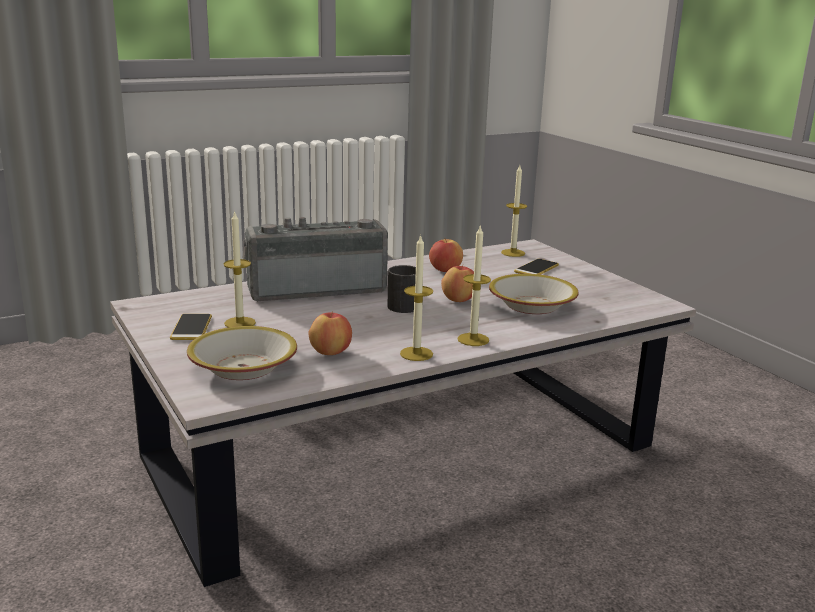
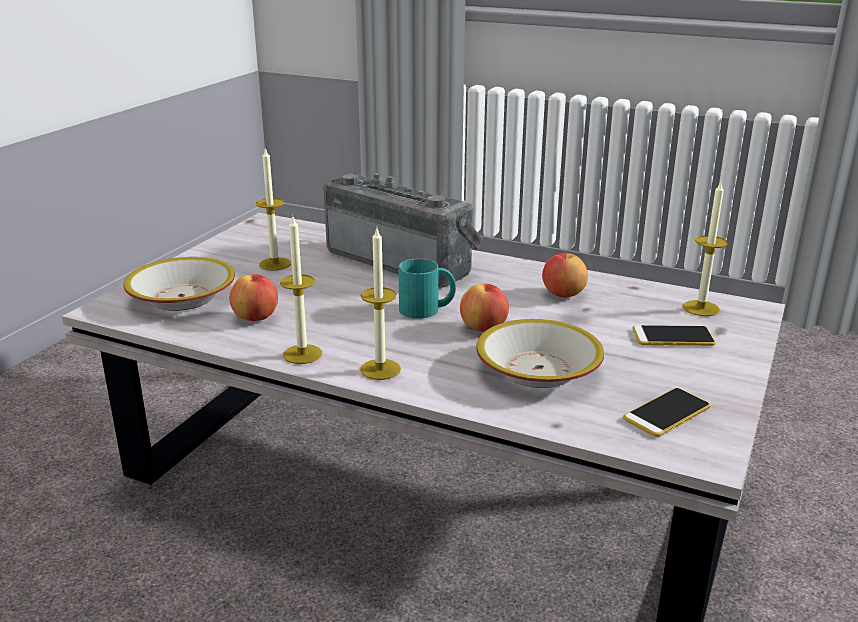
camera: 55 degrees right, 5 degrees up
phone [170,314,212,340] -> phone moved to [623,388,711,437]
black mug [387,265,416,313] -> turquoise mug [398,258,456,319]

